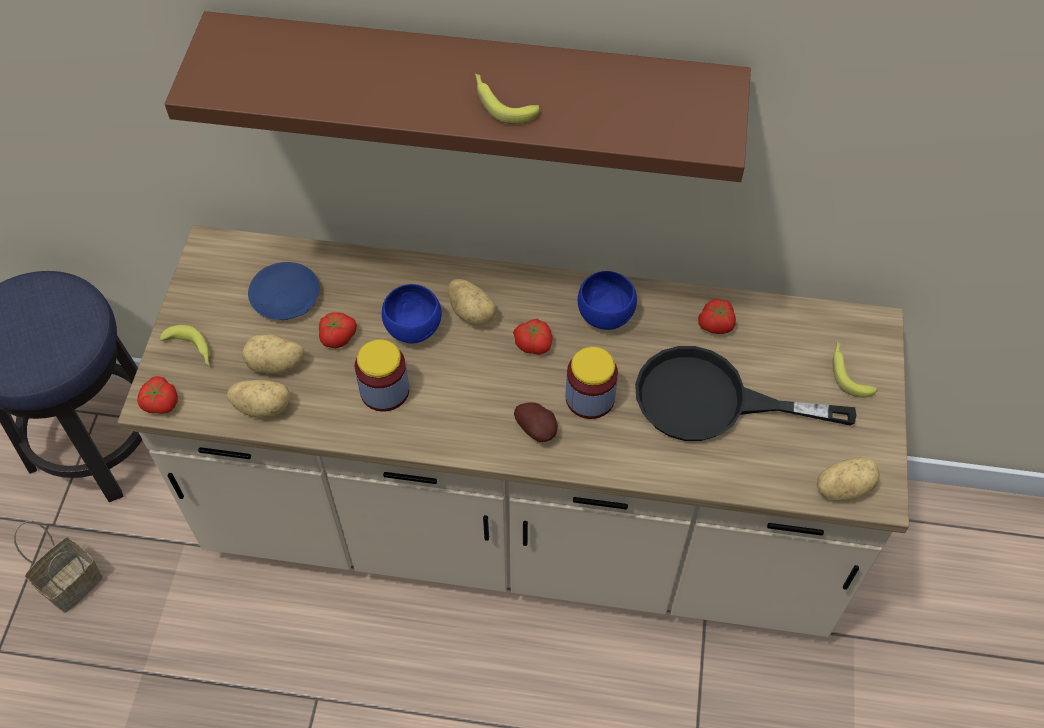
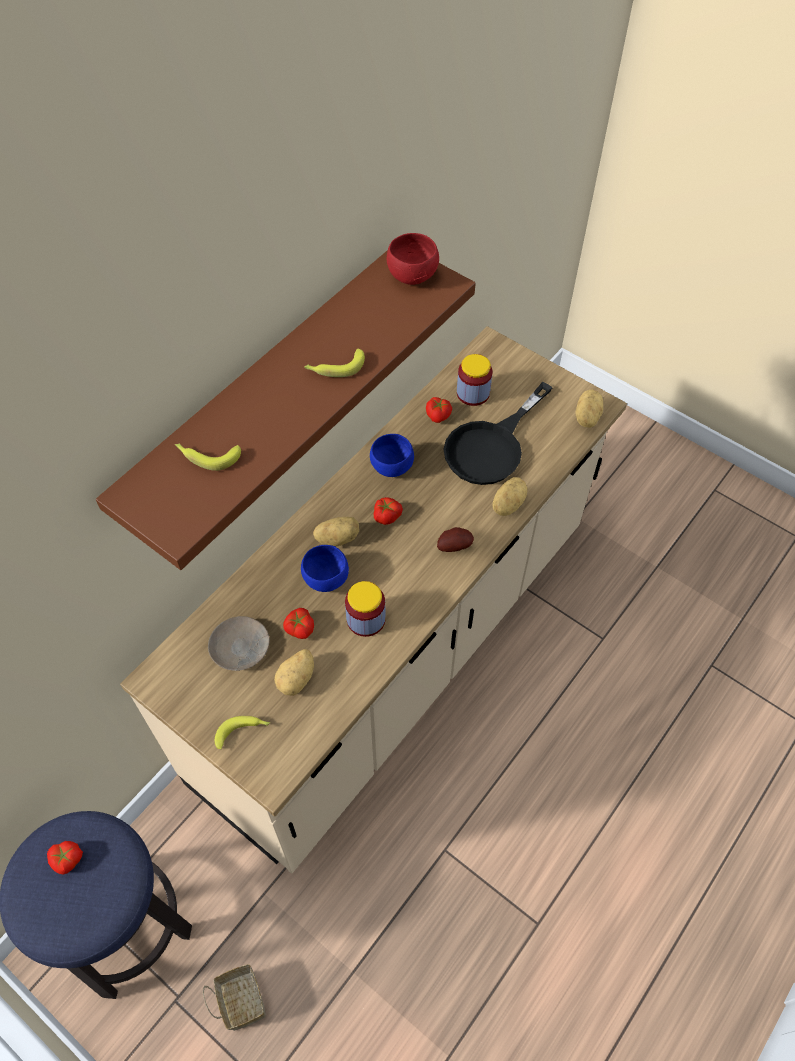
camera: 60 degrees left, 0 degrees up
tomato [137,376,178,414] -> tomato moved to [47,841,83,874]
potato [227,380,291,418] -> potato moved to [492,477,528,516]
blue plate [248,262,319,320] -> beige plate [208,616,270,671]
jar [566,347,618,419] -> jar moved to [457,354,492,406]
banana [832,341,877,398] -> banana moved to [175,443,241,471]
none -> red bowl [387,233,439,285]

